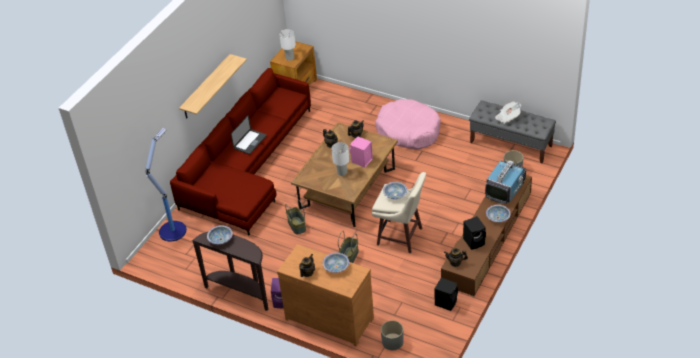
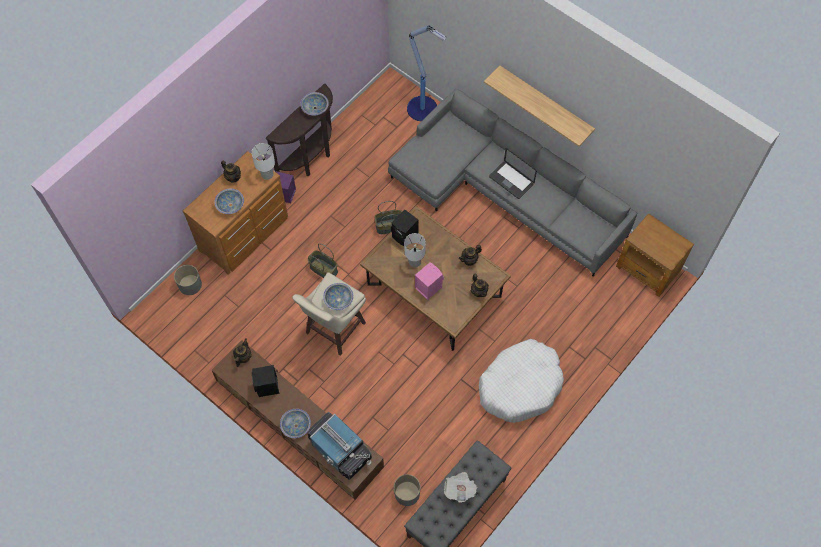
camera: 100 degrees right, 20 degrees up
red sofa [170,68,311,235] -> grey sofa [388,89,637,277]
white table lamp [279,29,296,61] -> white table lamp moved to [251,143,275,180]
pink dog bed [375,99,441,150] -> white dog bed [479,339,564,423]
black speaker [435,278,458,311] -> black speaker moved to [391,210,419,246]

